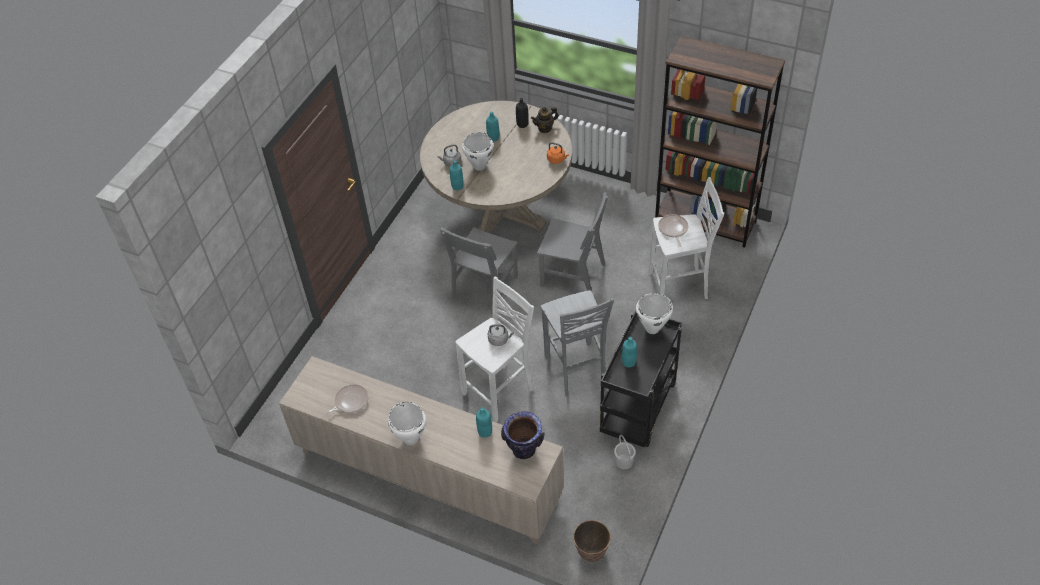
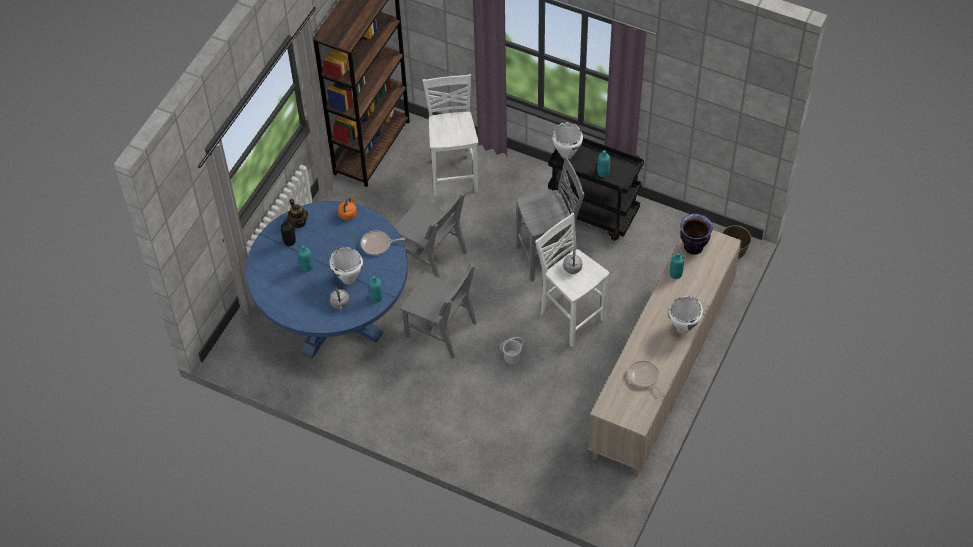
camera: 90 degrees left, 5 degrees up
beige dining table [420,101,572,234] -> blue dining table [246,201,408,358]
grey chair [537,192,608,291] -> grey chair turned 105 degrees clockwise [394,189,467,278]
white bucket [614,435,636,469] -> white bucket moved to [500,337,524,364]
frying pan [658,214,689,247] -> frying pan moved to [361,230,405,255]

